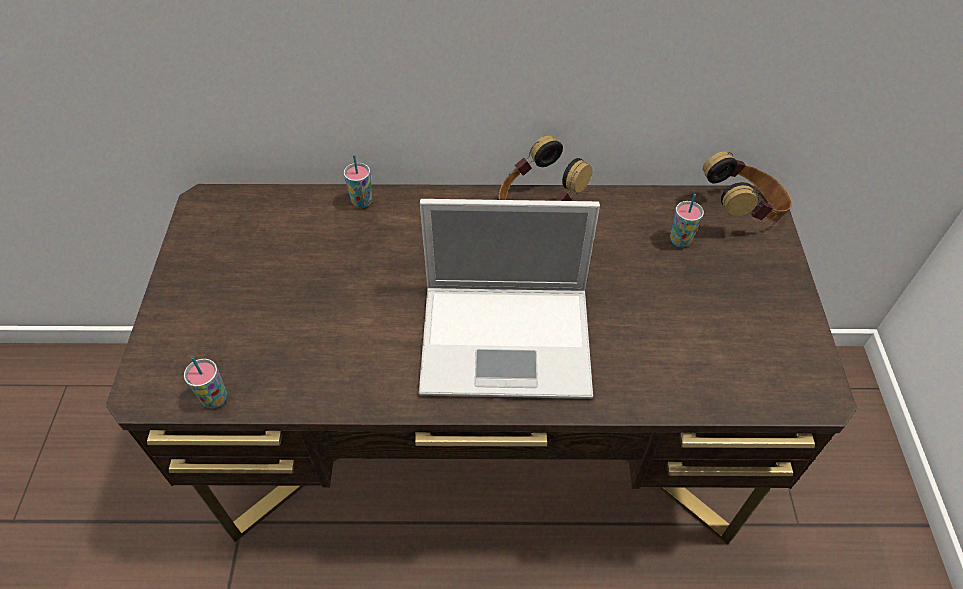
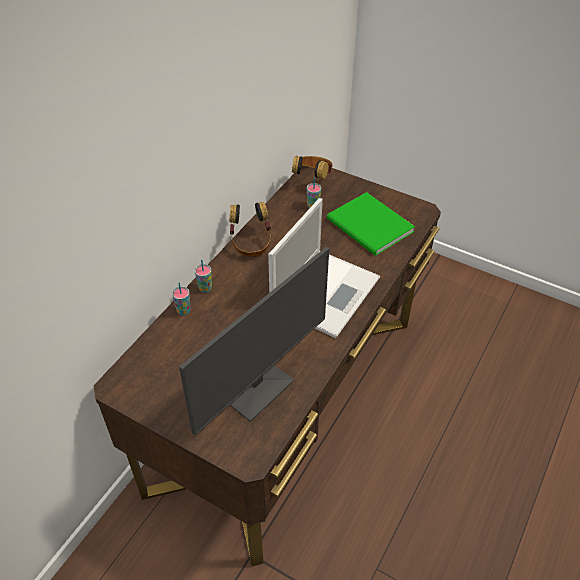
camera: 60 degrees left, 5 degrees down
cup [184,357,227,408] -> cup moved to [195,260,212,293]
none -> monitor [179,247,329,436]
none -> green book [327,192,415,256]

